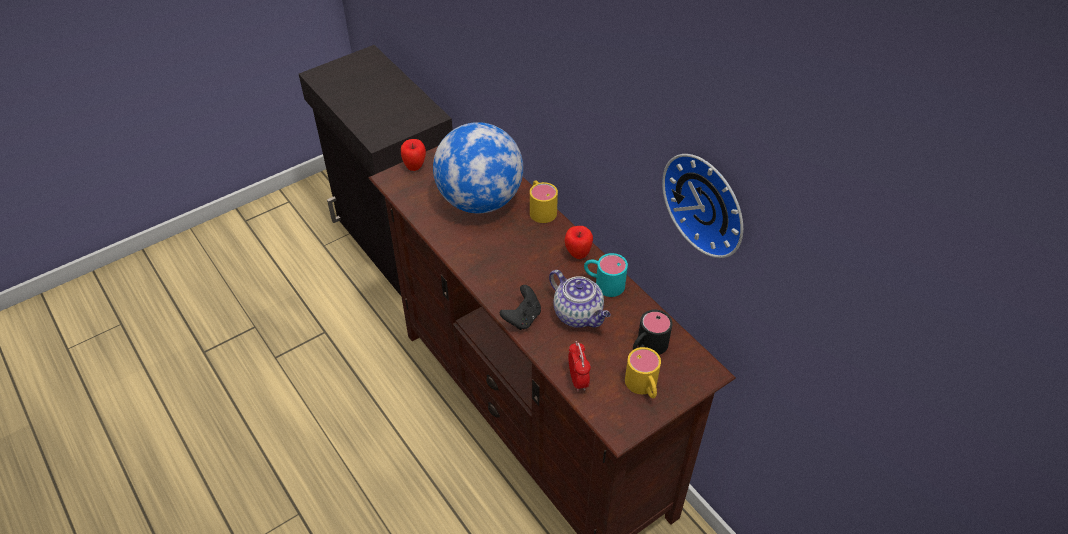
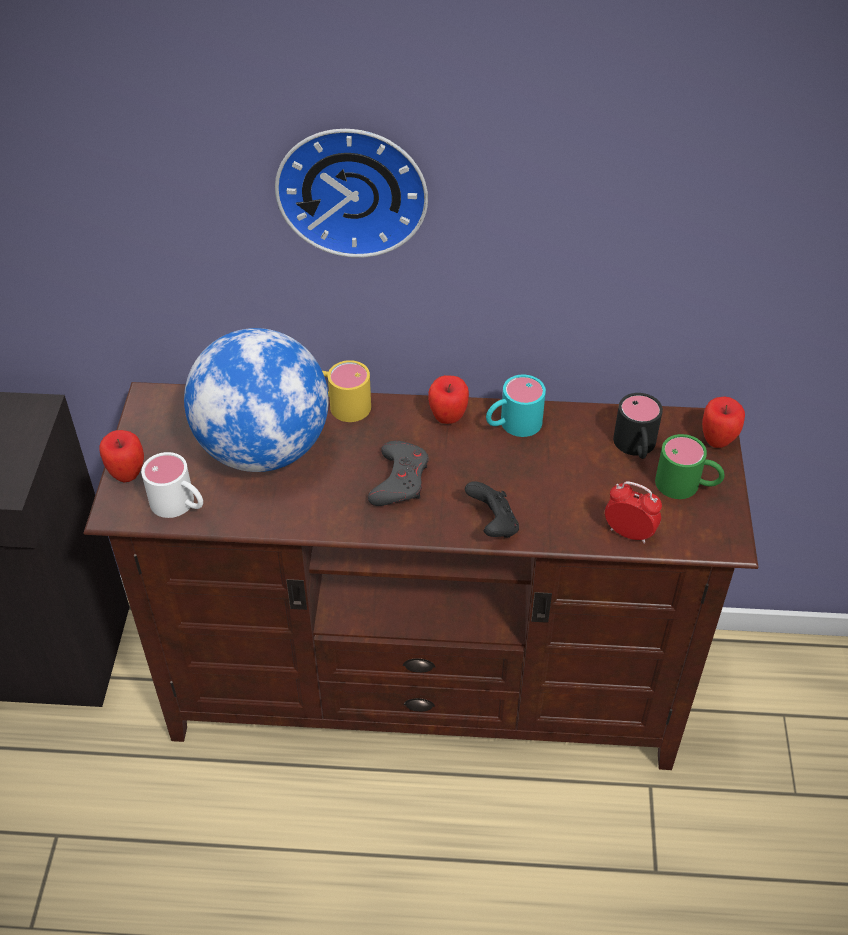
camera: 50 degrees left, 0 degrees up
teapot [549,270,611,328] -> none
yellow mug [625,347,661,398] -> green mug [655,434,725,499]
wall clock [662,154,743,258] -> wall clock moved to [275,129,428,258]
none -> white mug [141,452,203,518]
none -> grey game controller [368,441,429,506]
none -> apple [702,396,745,448]

